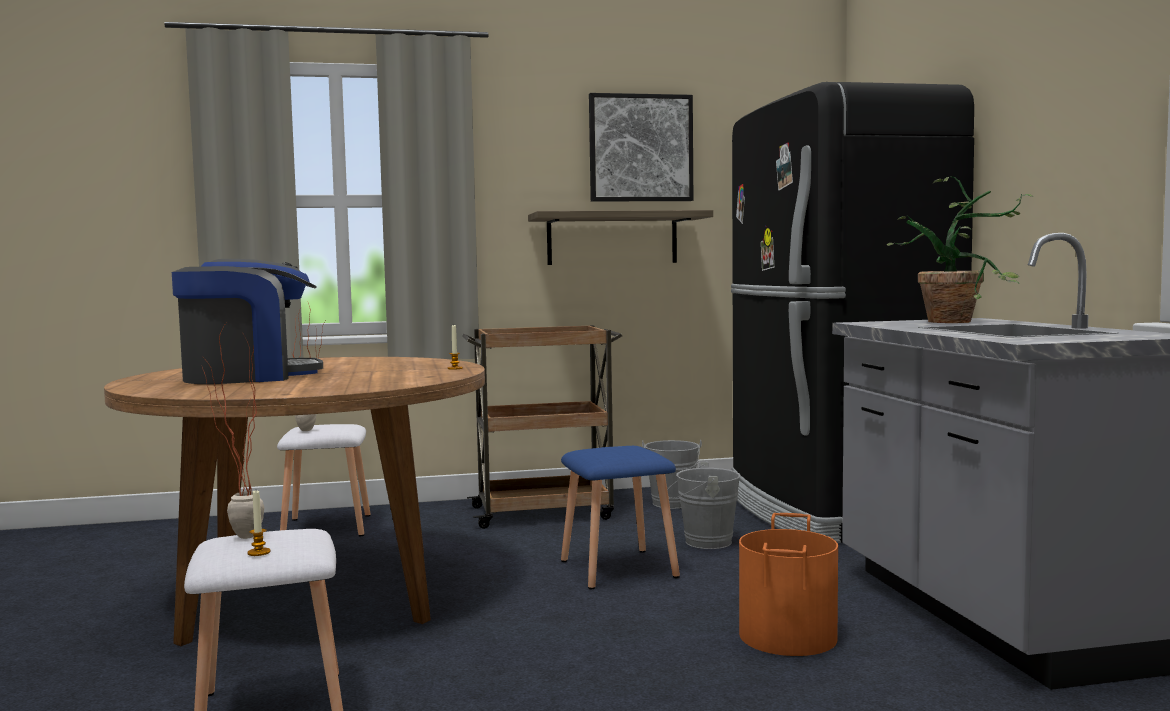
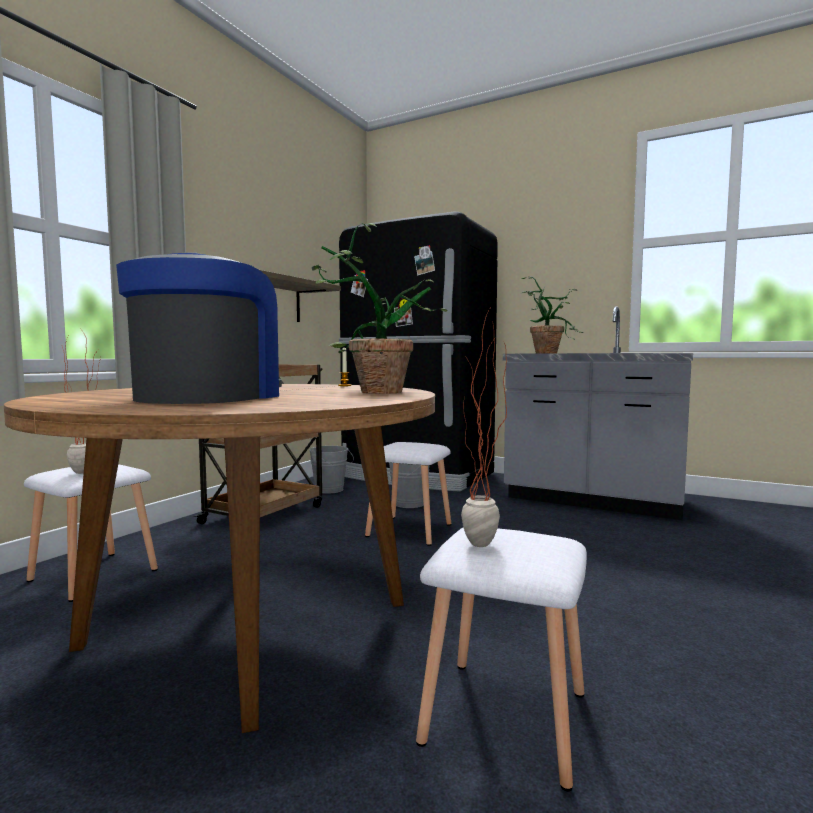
camera: 50 degrees left, 0 degrees up
candle [247,490,271,556] -> none
blue stool [561,446,680,589] -> white stool [365,442,451,546]
picture [589,93,693,202] -> none
orange bucket [739,513,838,656] -> none
none -> potted plant [312,223,448,394]

